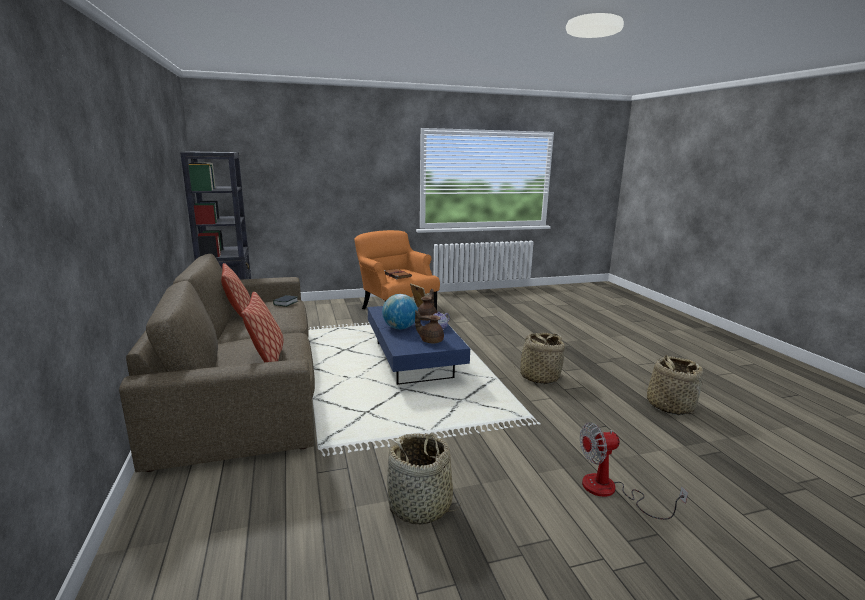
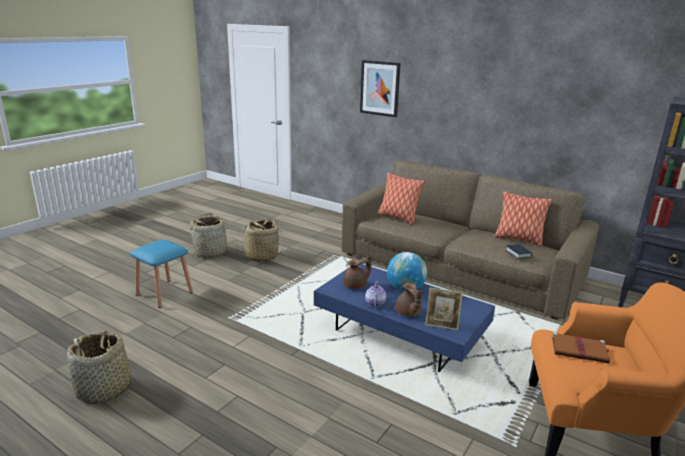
camera: 140 degrees right, 5 degrees up
basket [512,332,567,384] -> basket moved to [189,213,234,258]
fan [580,422,688,520] -> blue stool [130,240,193,308]
none -> picture [360,60,401,117]

